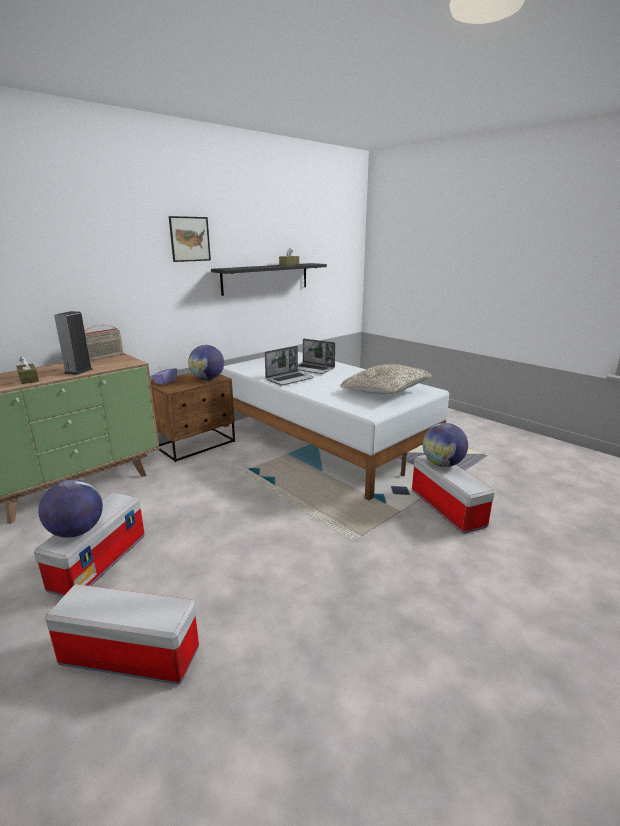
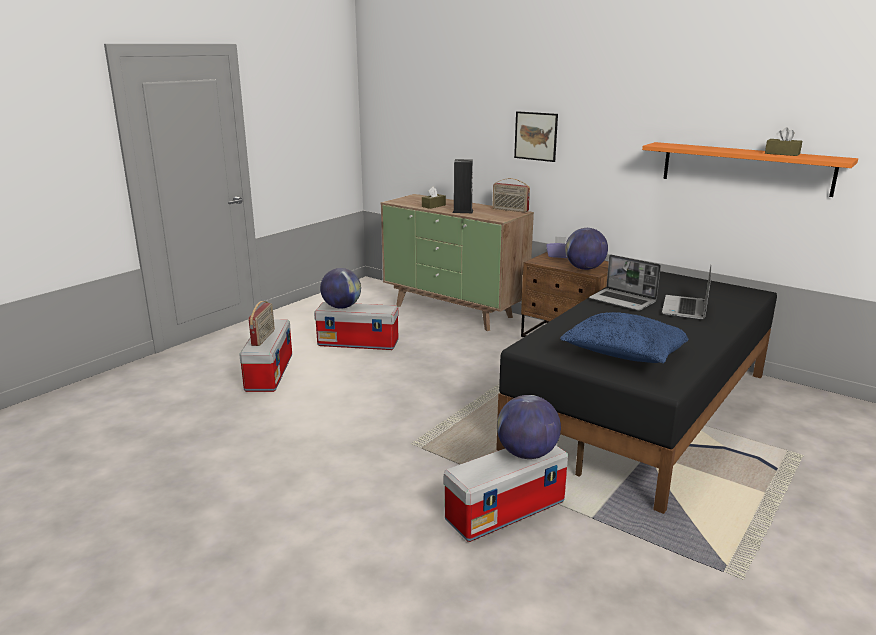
camera: 80 degrees right, 0 degrees up
picture [169,216,211,262] -> picture moved to [514,111,558,162]
black shelf [211,263,327,296] -> orange shelf [642,142,858,197]
white bed [221,352,449,500] -> black bed [496,271,777,514]
beige pillow [340,364,432,394] -> blue pillow [561,312,688,363]
none -> radio [248,301,275,346]

